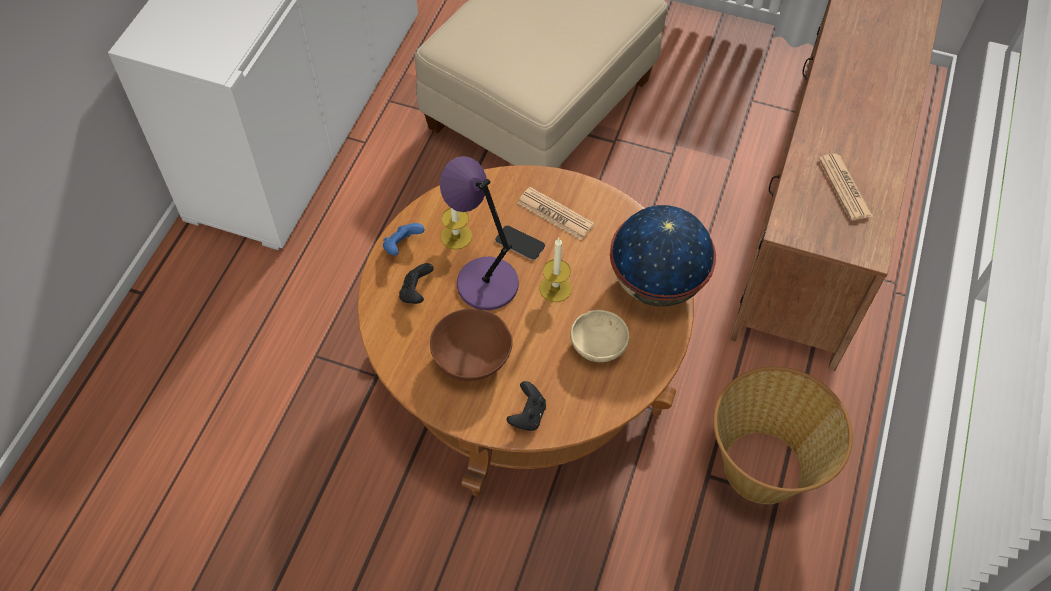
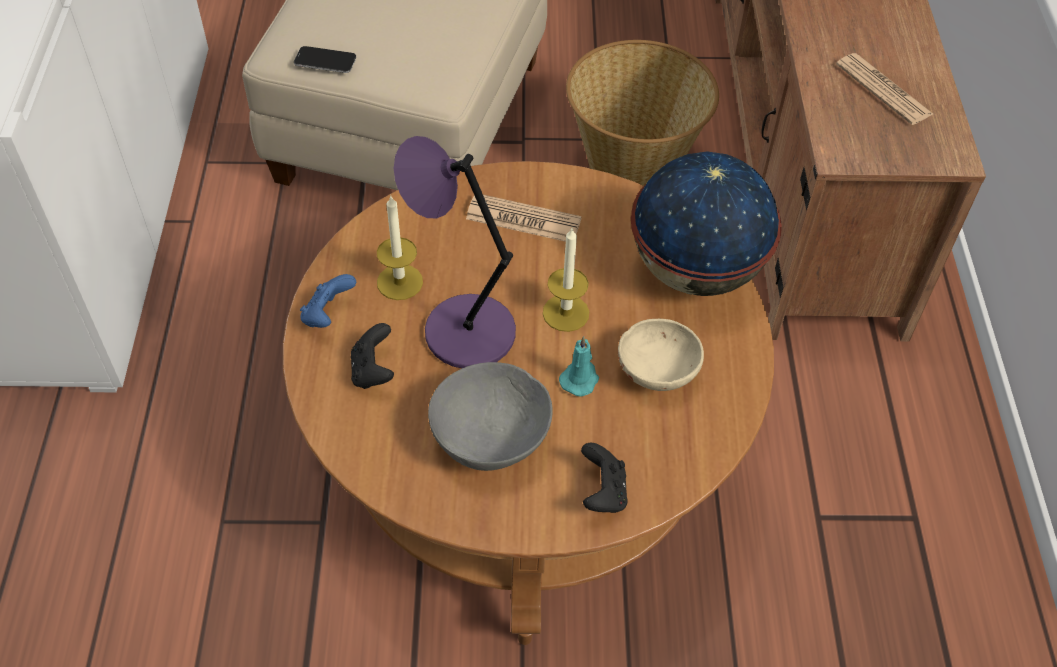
camera: 20 degrees left, 5 degrees down
brown bowl [430,308,513,381] -> grey bowl [428,362,553,471]
phone [495,226,545,260] -> phone moved to [294,46,356,73]
basket [713,366,853,504] -> basket moved to [566,40,719,186]
none -> turquoise candle [559,336,599,396]

